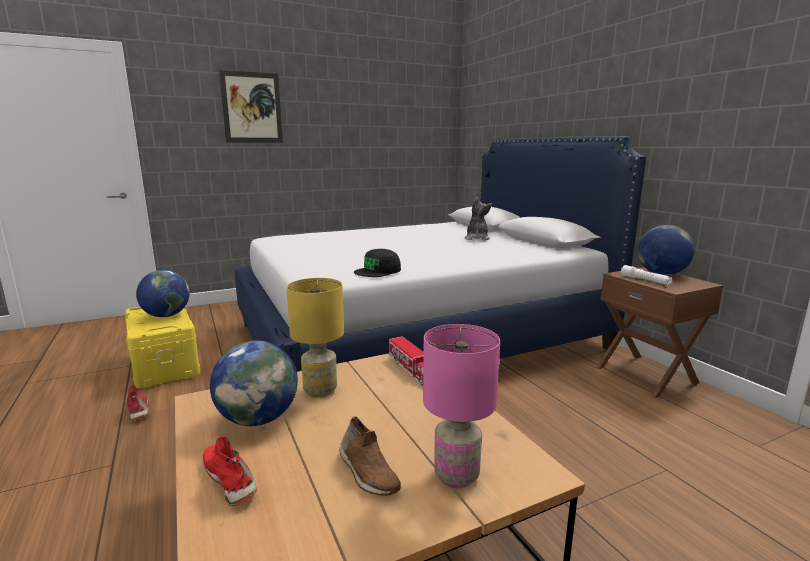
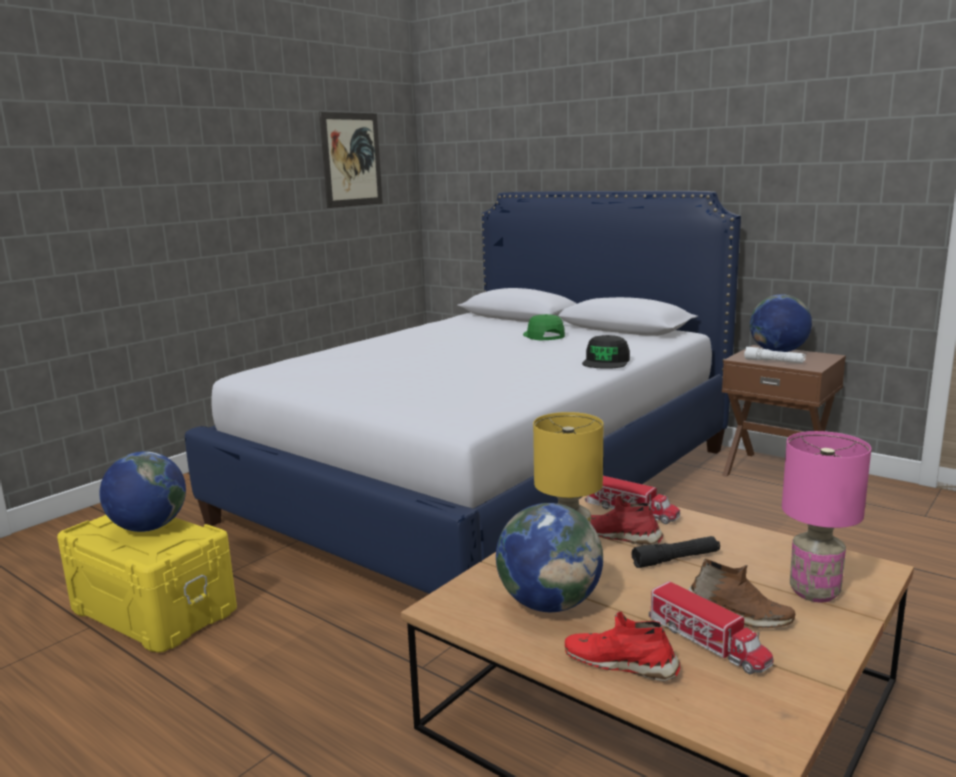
camera: 25 degrees left, 0 degrees up
red shoe [127,385,149,421] -> red shoe moved to [591,496,663,546]
picture [219,70,283,143] -> picture moved to [319,112,383,208]
black cap [354,249,401,277] -> black cap moved to [582,335,630,369]
plush toy [464,197,492,241] -> green cap [523,314,565,340]
none -> black flashlight [632,536,720,568]
none -> toy truck [649,581,774,674]

